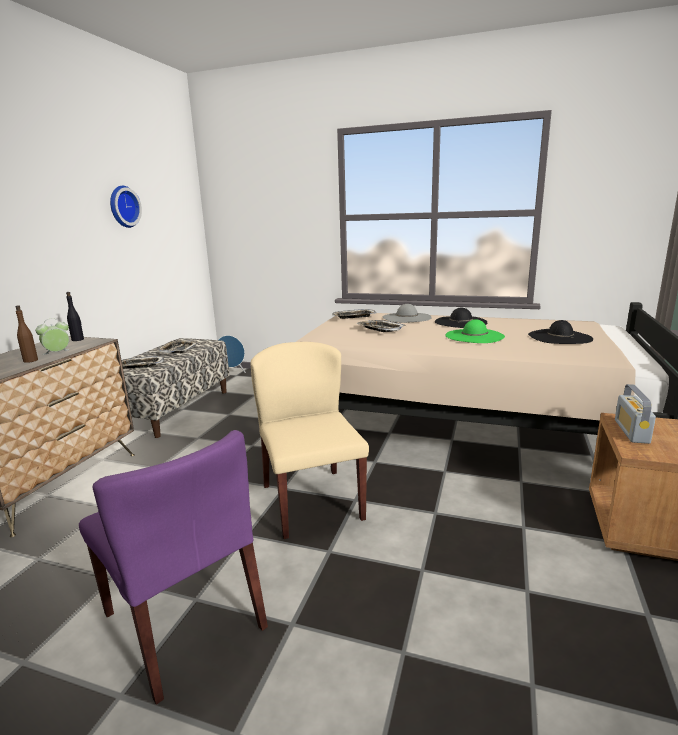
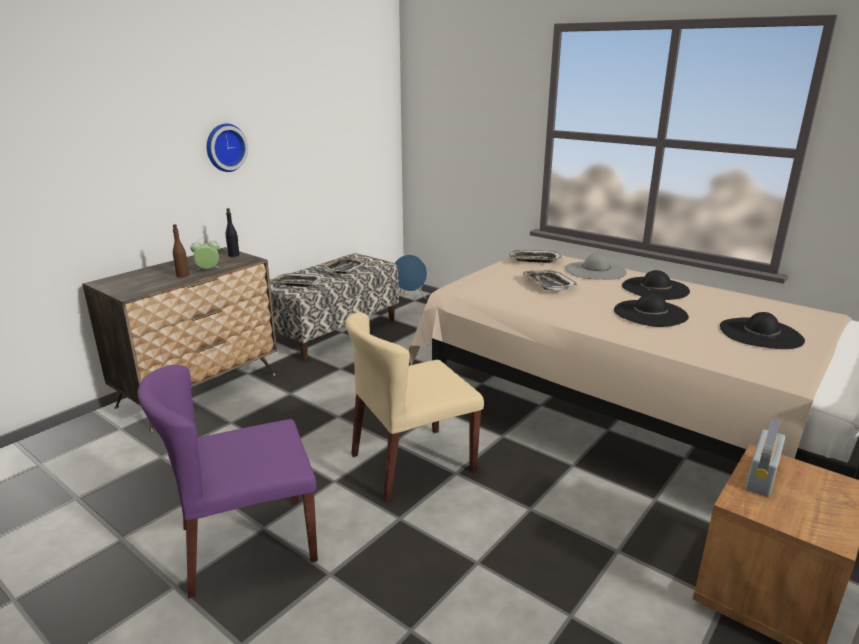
camera: 20 degrees right, 5 degrees up
purple chair [79,430,268,705] -> purple chair turned 90 degrees clockwise [138,364,318,598]
wall clock [110,186,142,228] -> wall clock moved to [207,123,248,172]
beige chair [250,342,369,539] -> beige chair turned 120 degrees counterclockwise [345,312,484,502]
green hat [446,319,505,343] -> black hat [614,293,689,327]

